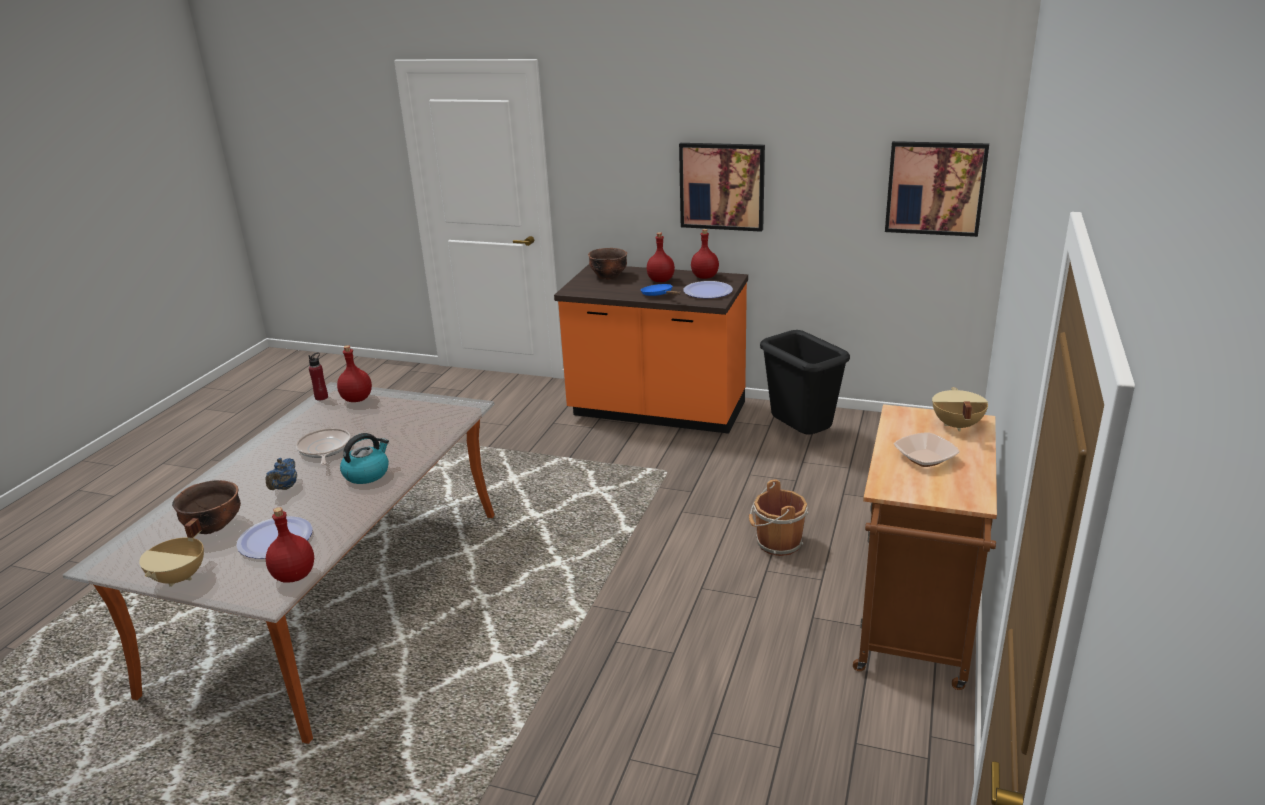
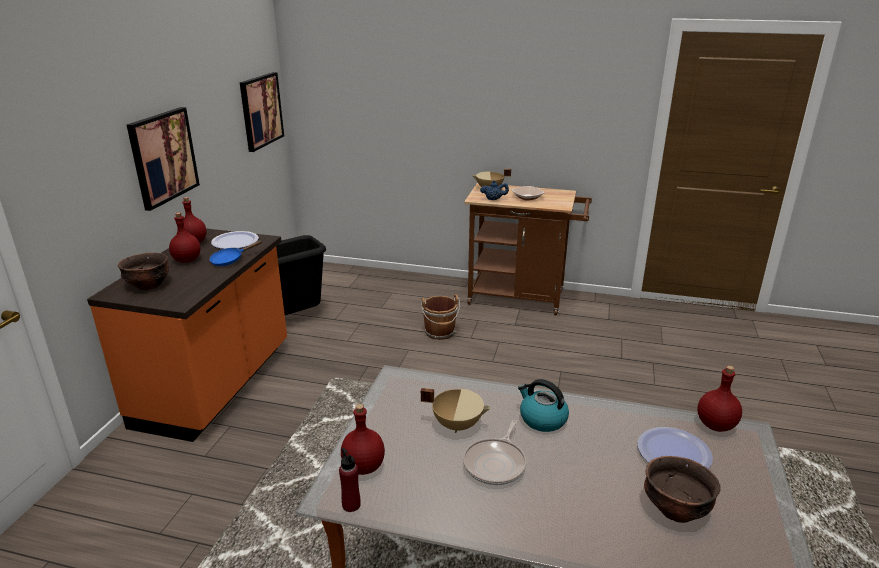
camera: 95 degrees left, 0 degrees up
beige cooking pot [139,518,204,587] -> beige cooking pot moved to [421,388,491,433]
blue teapot [266,458,297,490] -> blue teapot moved to [480,180,509,200]
frying pan [296,428,351,465] -> frying pan turned 45 degrees counterclockwise [463,420,527,485]

